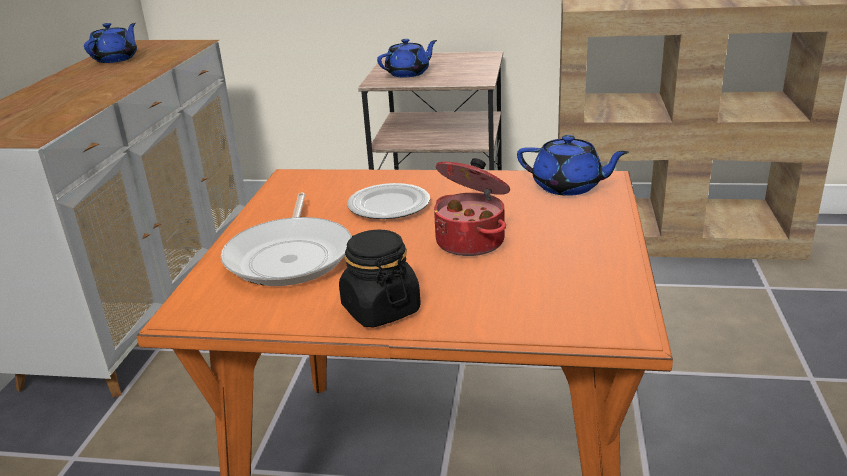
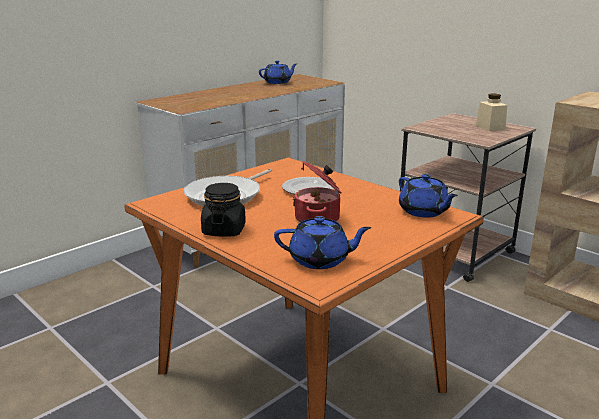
camera: 35 degrees right, 5 degrees down
blue teapot [377,39,437,77] -> blue teapot moved to [274,216,372,269]
none -> beige jar [476,94,508,131]

